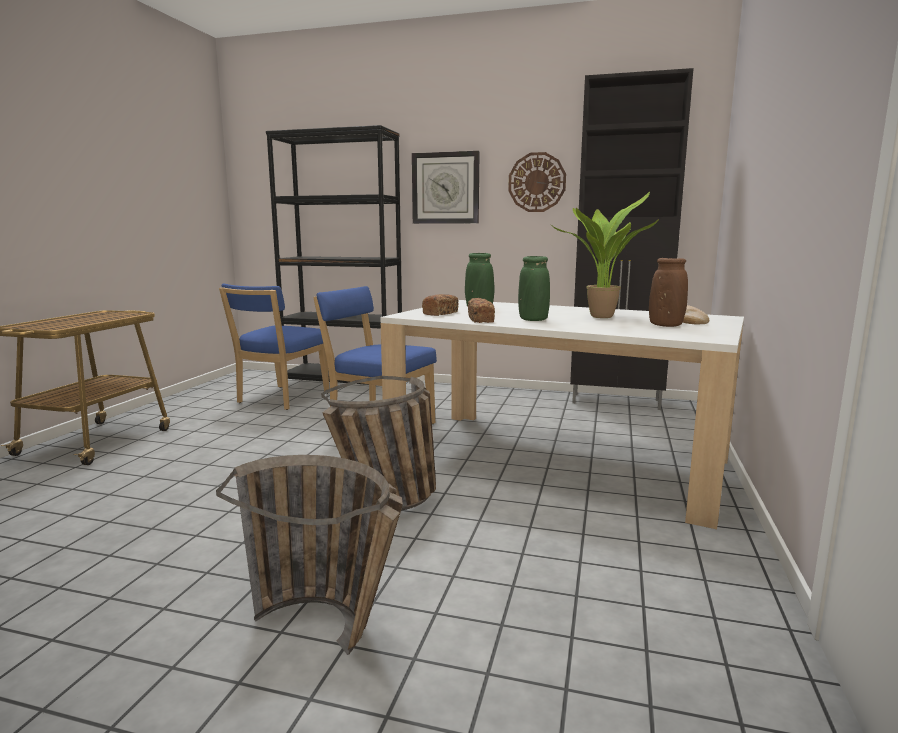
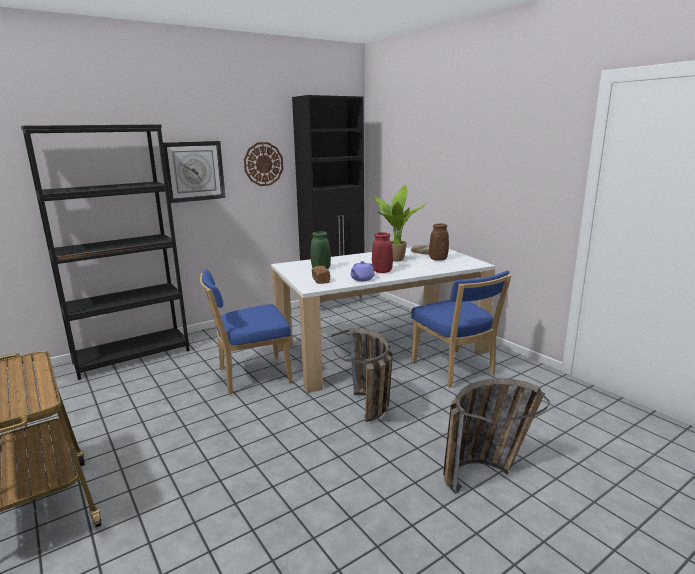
camera: 50 degrees left, 5 degrees up
blue chair [219,284,329,410] -> blue chair moved to [411,271,511,387]
bread [468,298,495,323] -> purple teapot [351,261,374,281]
green vase [518,256,550,321] -> red vase [372,232,393,273]

